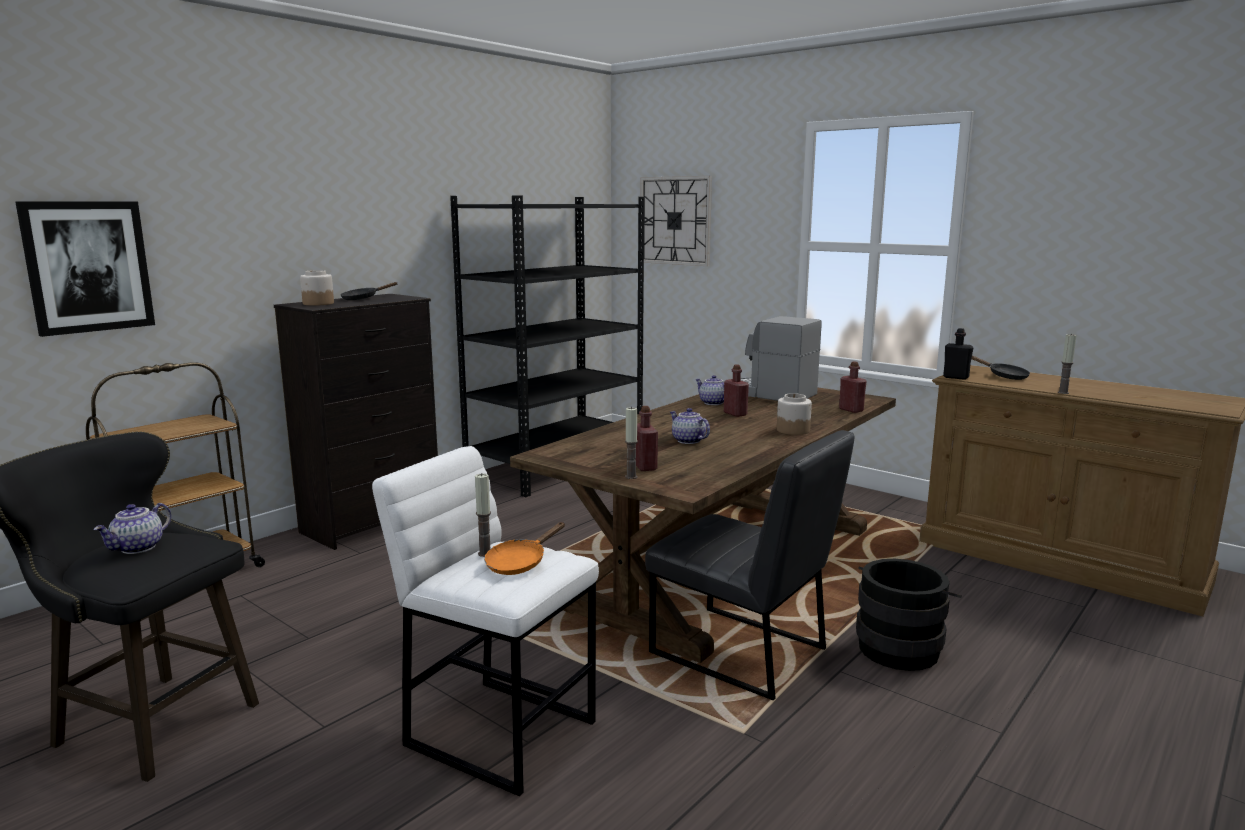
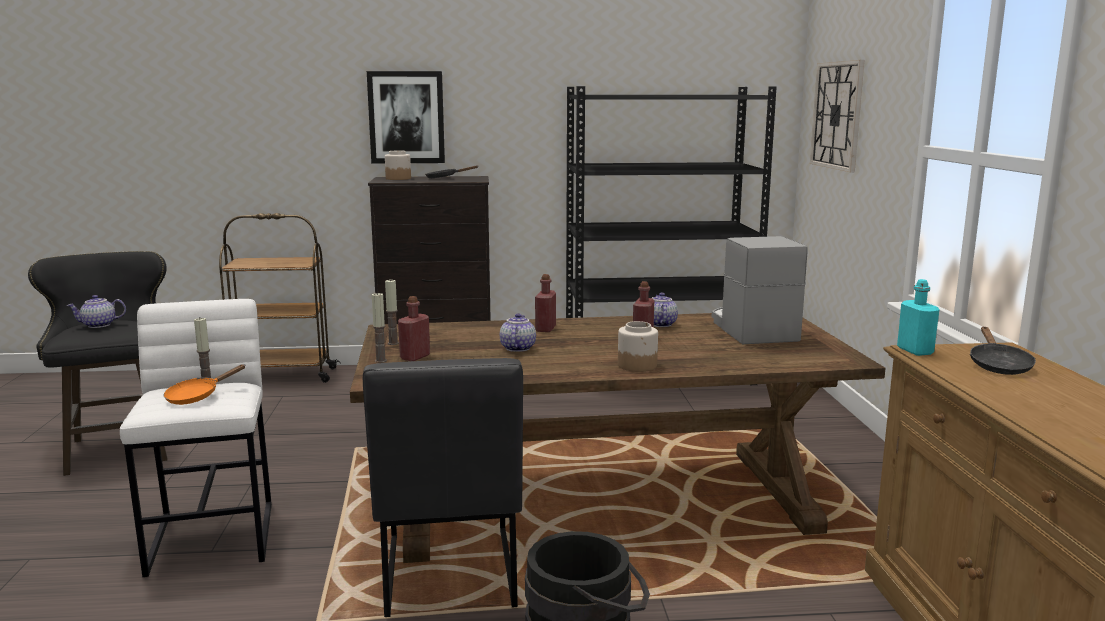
camera: 45 degrees right, 0 degrees up
picture [15,201,155,337] -> picture moved to [367,71,445,164]
orange frying pan [484,522,565,575] -> orange frying pan turned 45 degrees counterclockwise [164,365,245,405]
red bottle [839,361,866,413] -> red bottle moved to [535,274,556,332]
black bottle [943,328,974,380] -> turquoise bottle [897,279,940,356]
candle [1058,333,1077,394] -> candle moved to [385,280,399,345]

